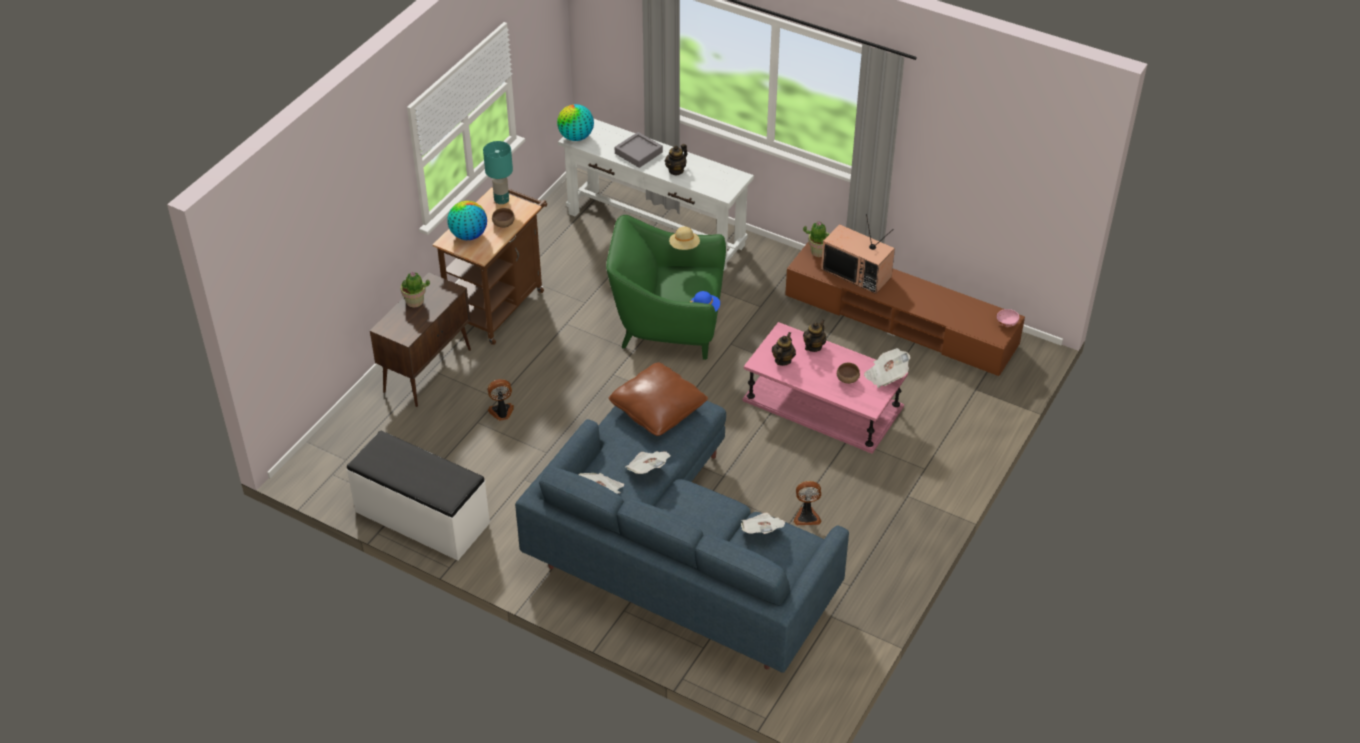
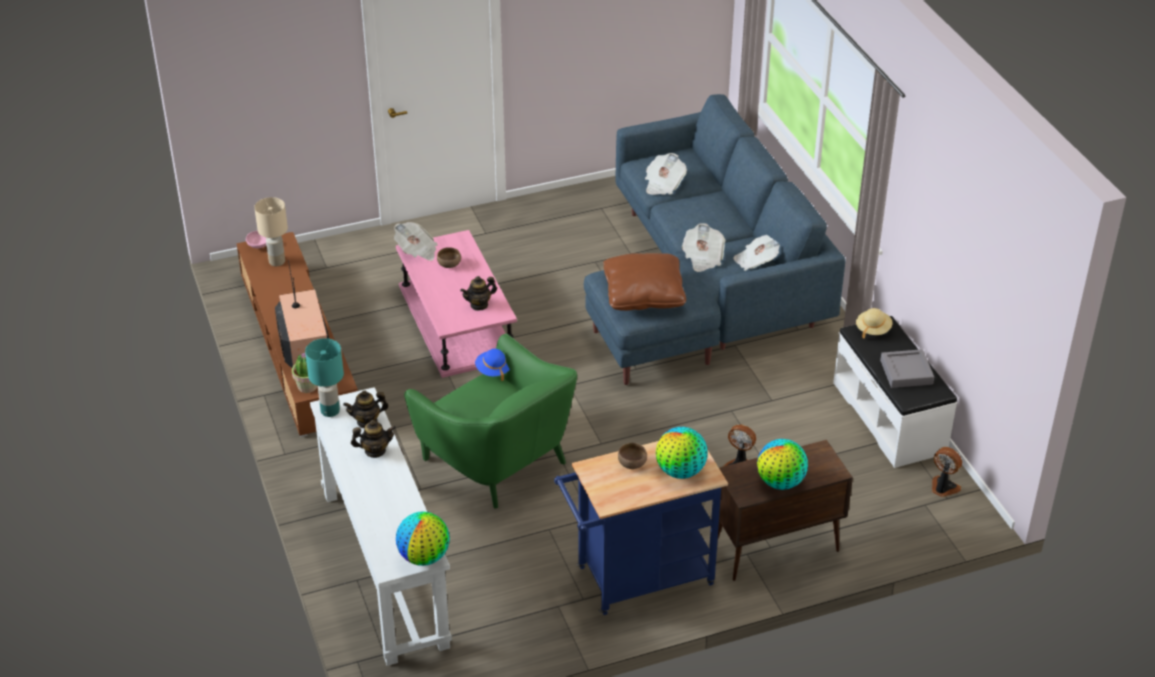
camera: 140 degrees left, 5 degrees down
potted plant [401,272,430,307] -> globe [757,439,808,490]
brown cart [433,187,547,345] -> blue cart [554,431,728,615]
turquoise table lamp [483,141,513,204] -> turquoise table lamp moved to [305,338,344,417]
grey tray [615,132,663,168] -> grey tray moved to [880,349,934,388]
beige hat [669,227,700,250] -> beige hat moved to [856,308,893,339]
fan [794,481,821,525] -> fan moved to [932,447,962,497]
teapot [803,319,826,352] -> teapot moved to [343,391,389,428]
none -> beige table lamp [254,197,288,266]

